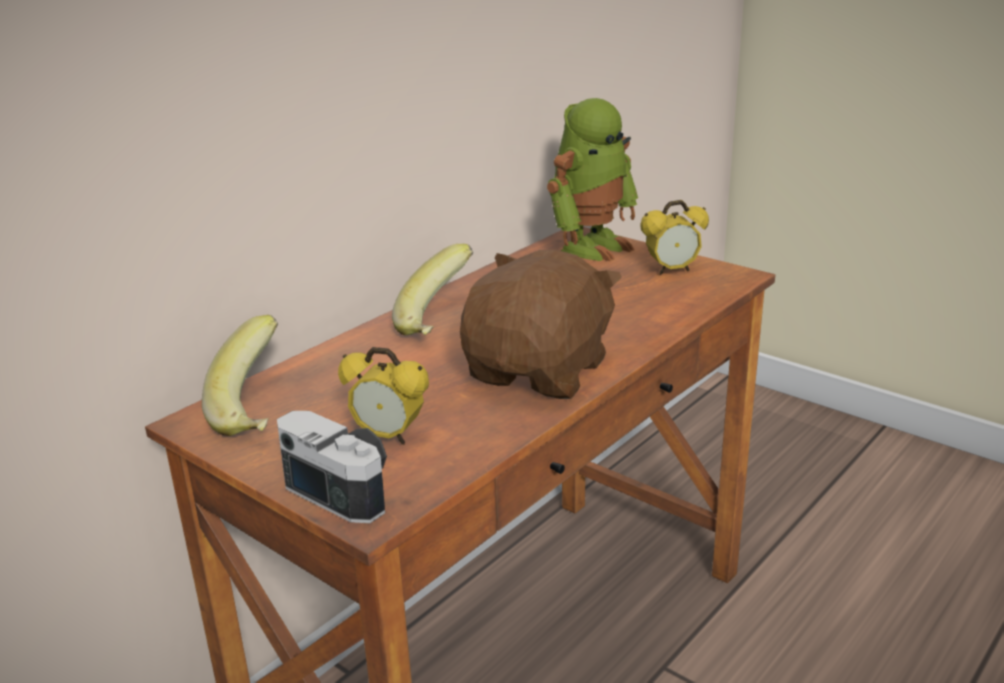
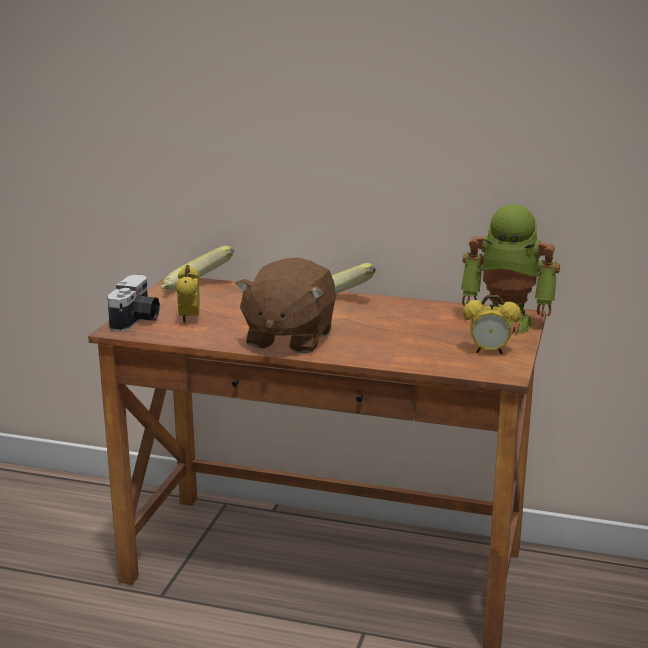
camera: 65 degrees right, 5 degrees down
brown plush toy [460,250,622,399] -> brown plush toy turned 105 degrees clockwise [235,257,336,354]
alarm clock [640,200,709,275] -> alarm clock turned 45 degrees counterclockwise [463,295,521,354]

